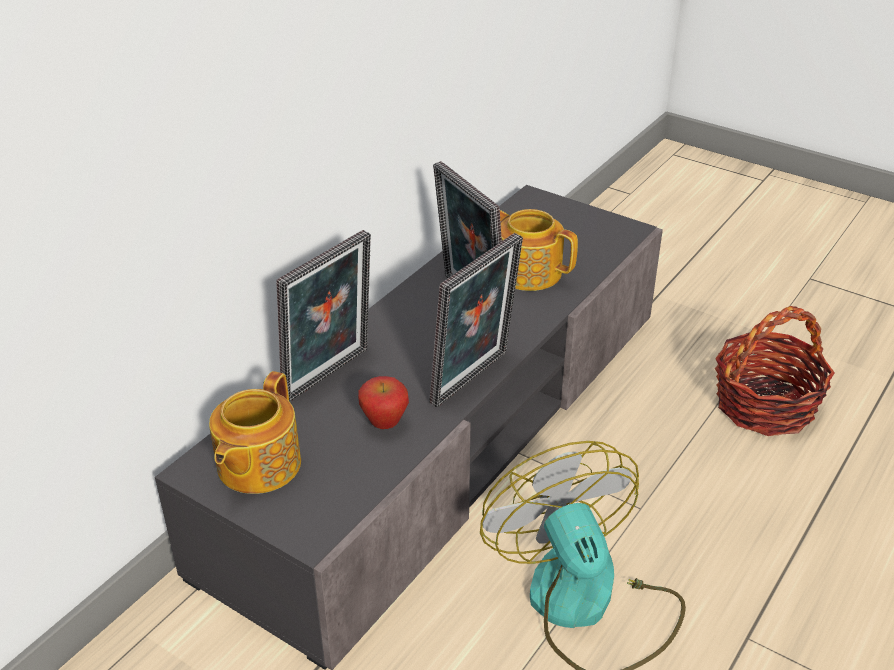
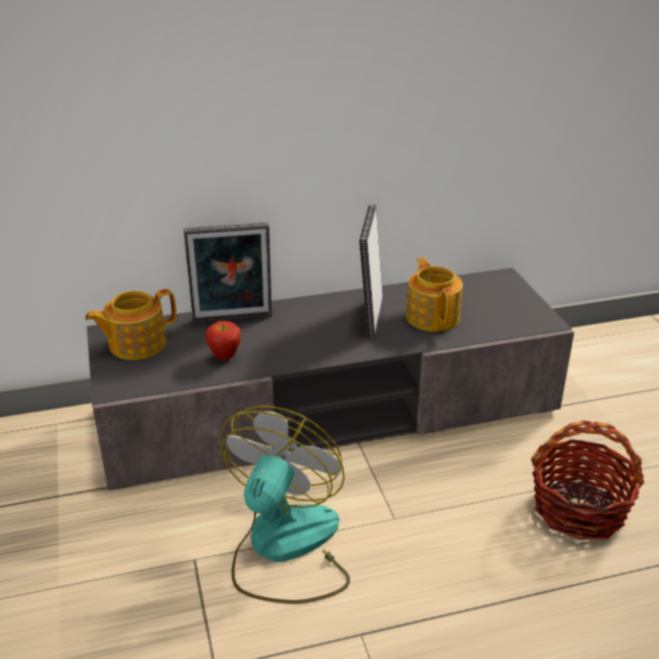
camera: 40 degrees right, 5 degrees down
picture frame [429,233,523,407] -> none

